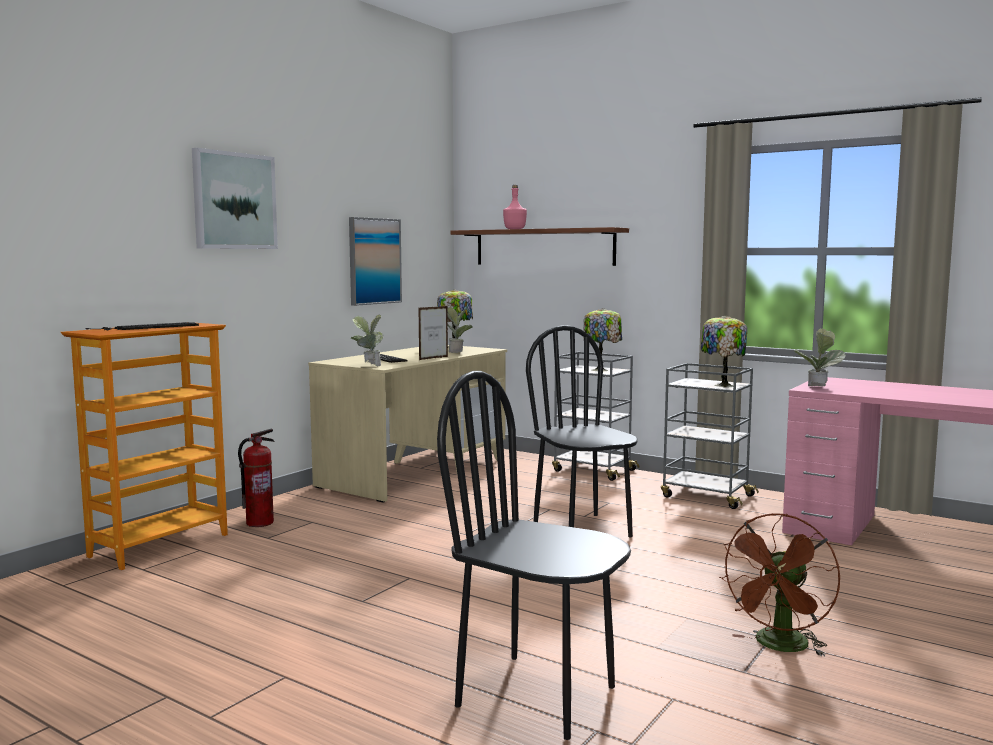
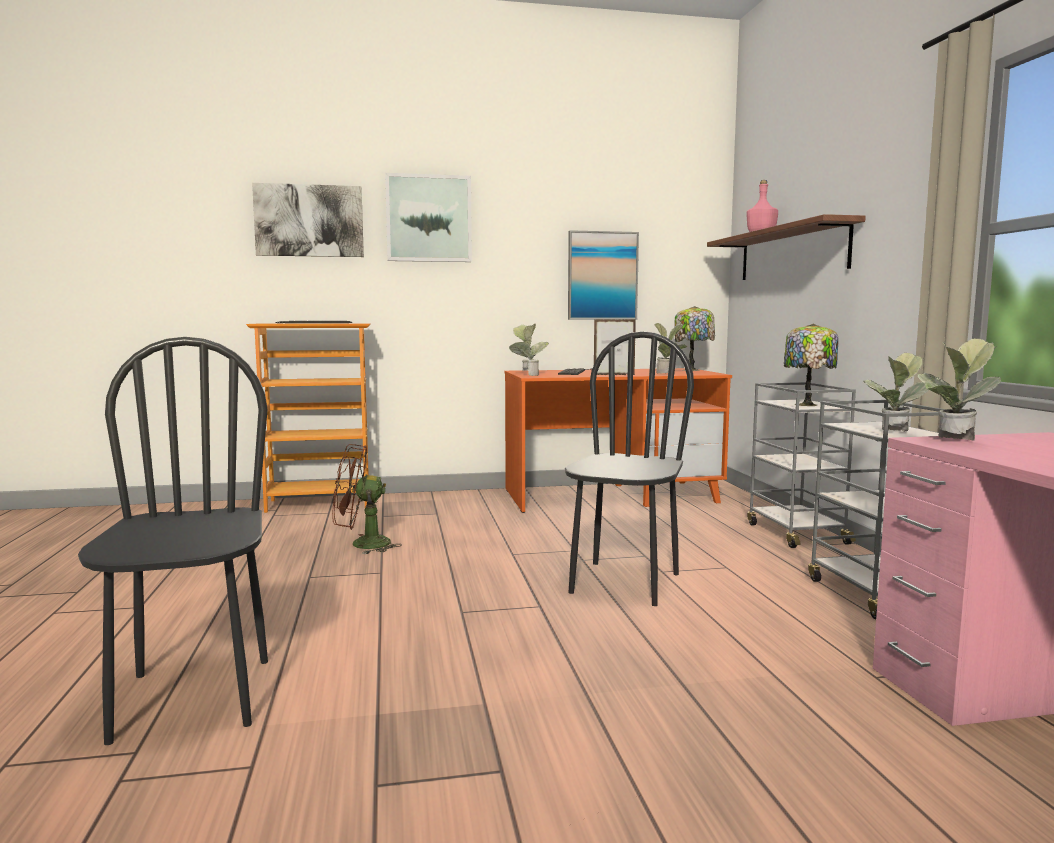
camera: 45 degrees right, 0 degrees up
fire extinguisher [238,429,274,527] -> none
beige desk [308,345,507,503] -> orange desk [504,368,732,513]
table lamp [701,316,747,387] -> potted plant [863,353,928,431]
brown fan [719,513,840,657] -> brown fan moved to [332,444,402,555]
none -> picture [252,183,364,257]

